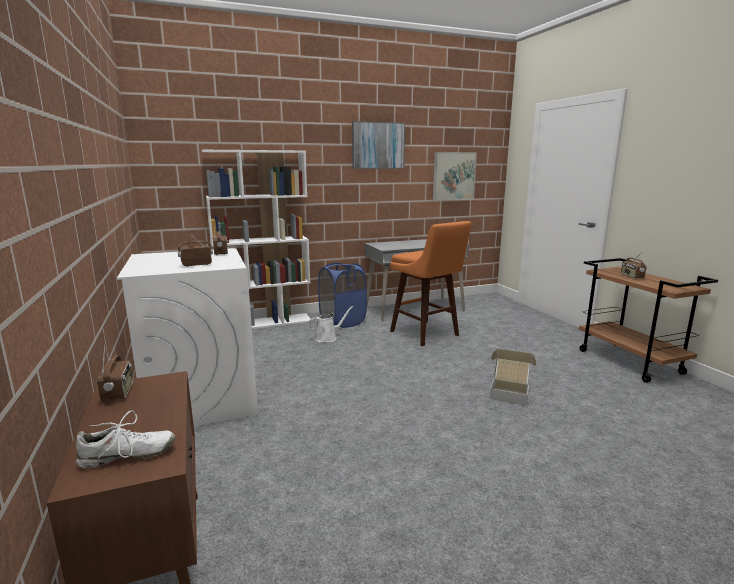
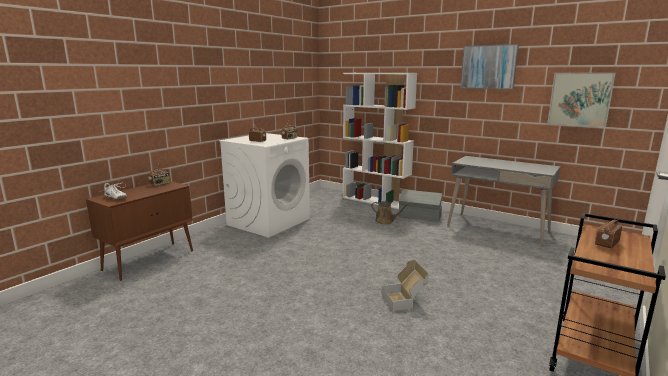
camera: 55 degrees right, 0 degrees up
white watering can [309,306,353,342] -> brown watering can [371,201,410,224]
blue laundry basket [318,262,367,328] -> grey storage box [399,189,442,222]
orange stool [390,221,472,346] -> none

